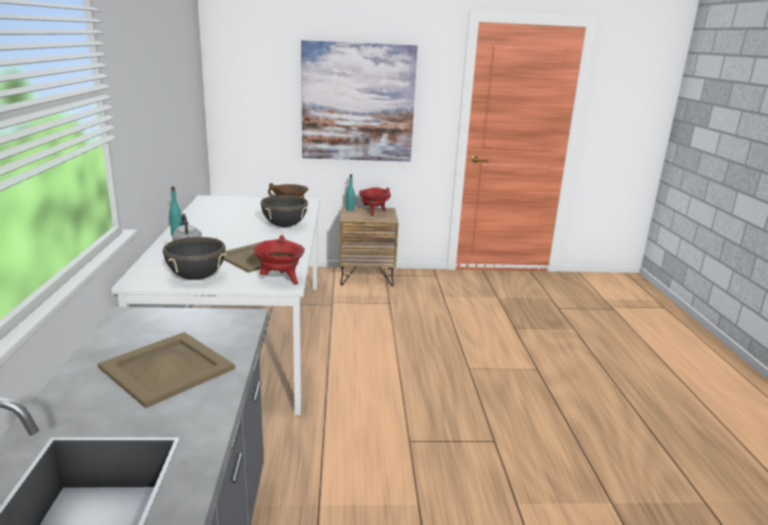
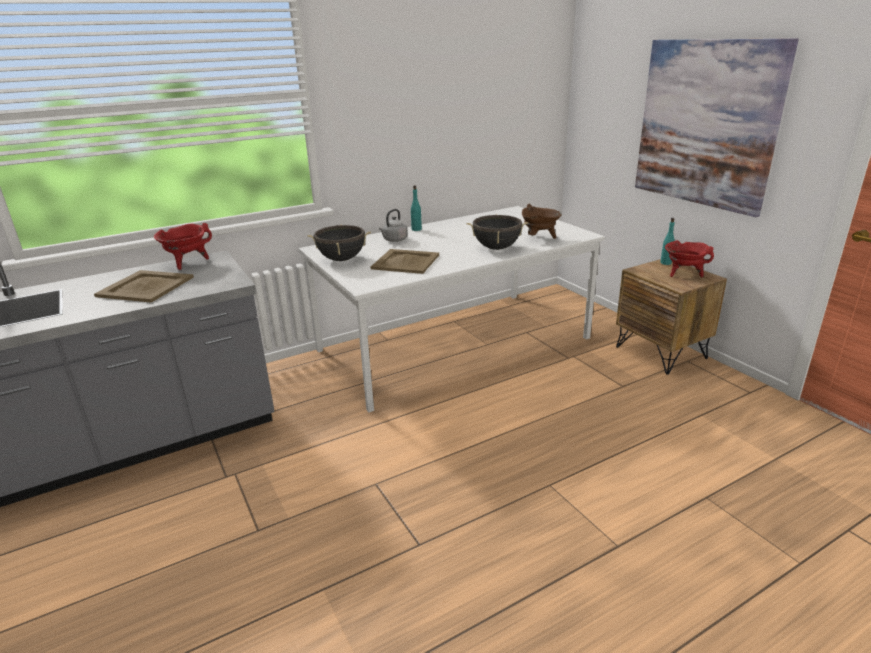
camera: 65 degrees right, 5 degrees up
red cooking pot [253,235,305,284] -> red cooking pot moved to [154,223,212,270]

